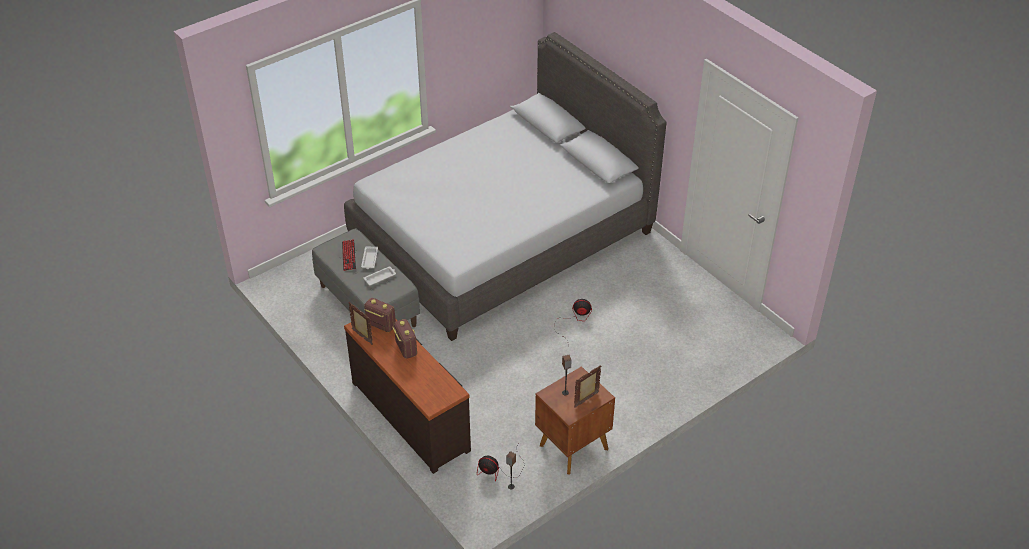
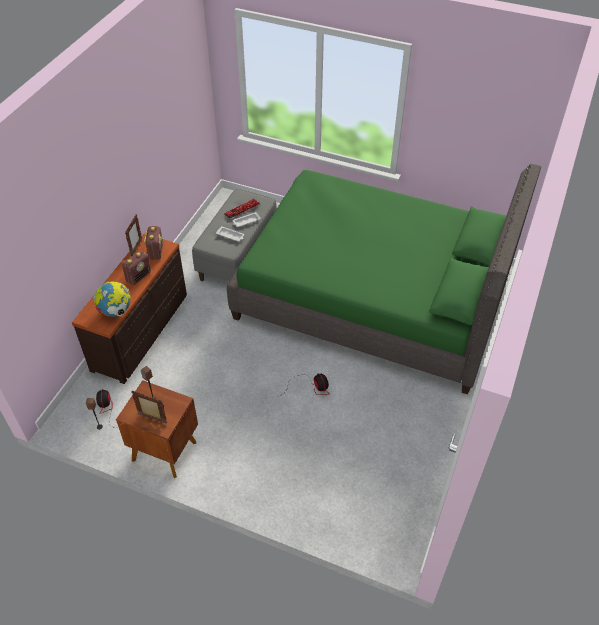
camera: 60 degrees right, 5 degrees up
grey bed [344,32,667,341] -> green bed [227,164,541,394]
none -> globe [94,282,131,317]

